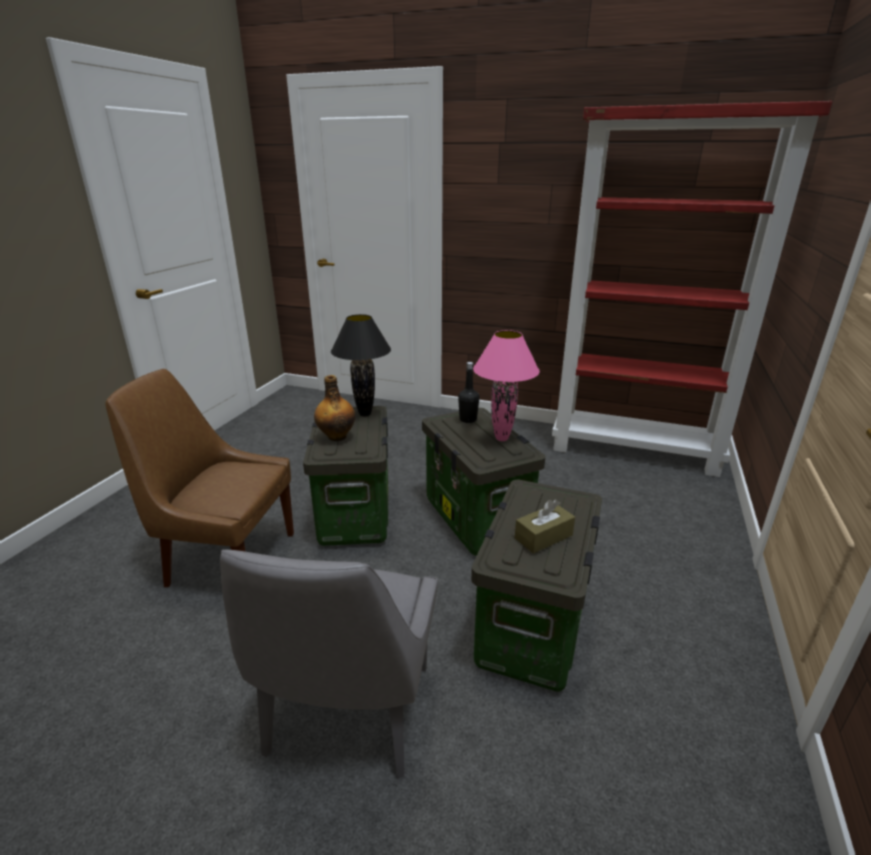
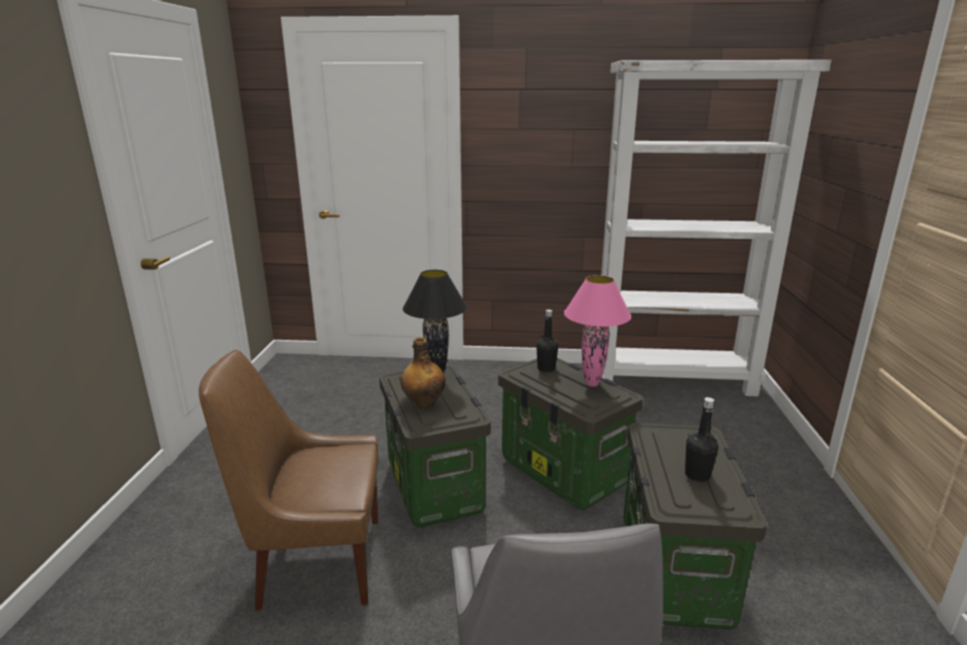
camera: 15 degrees left, 5 degrees down
brown tissue box [515,499,575,554] -> black bottle [685,397,718,482]
red bookcase [552,101,832,477] -> white bookcase [601,60,832,396]

